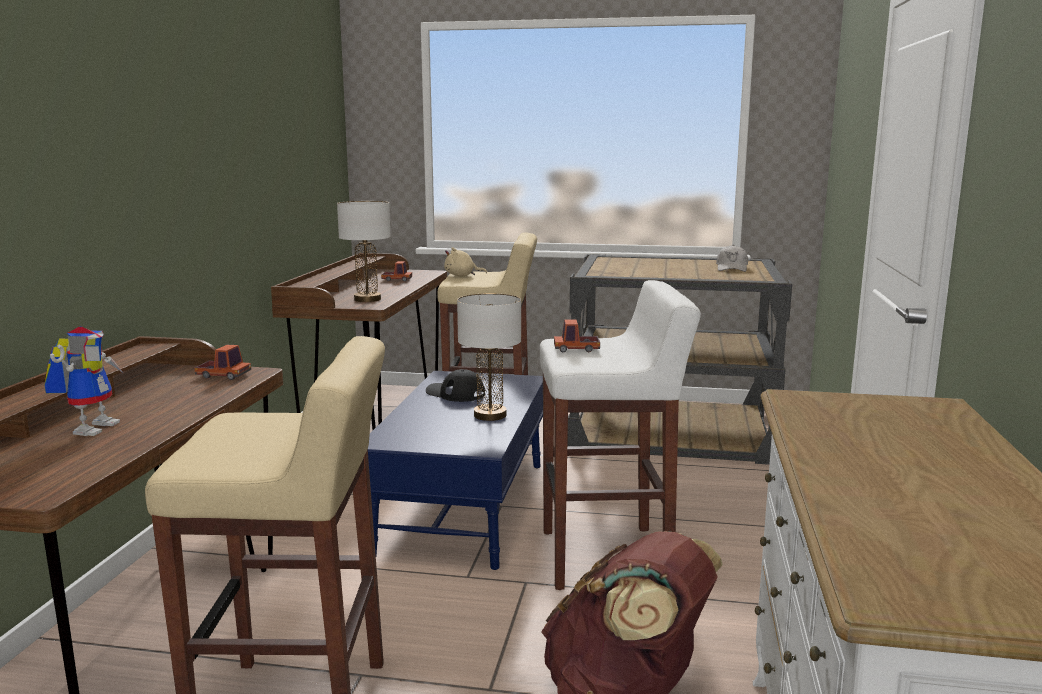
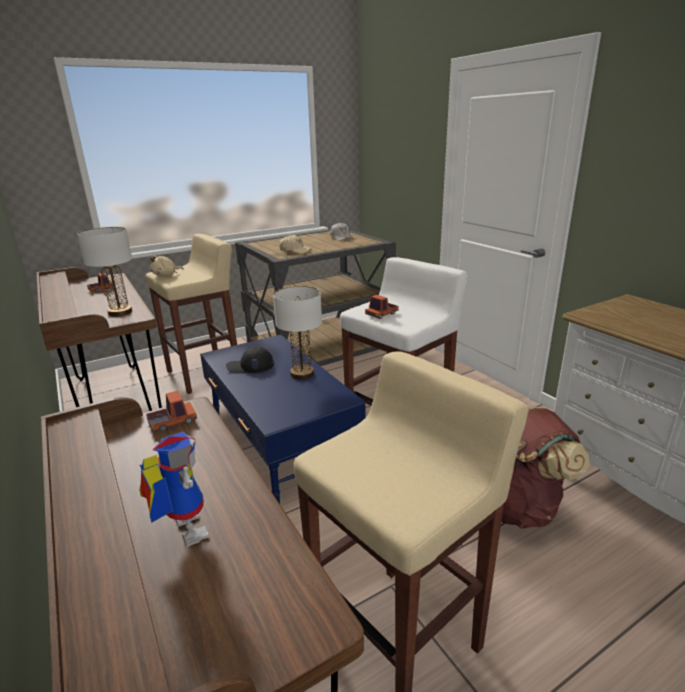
camera: 40 degrees left, 10 degrees up
none -> beige cap [279,235,312,254]

